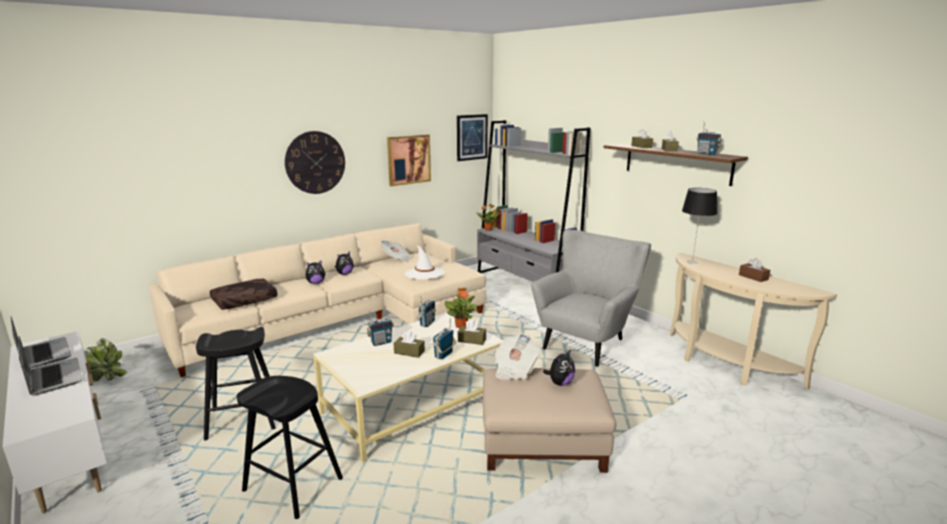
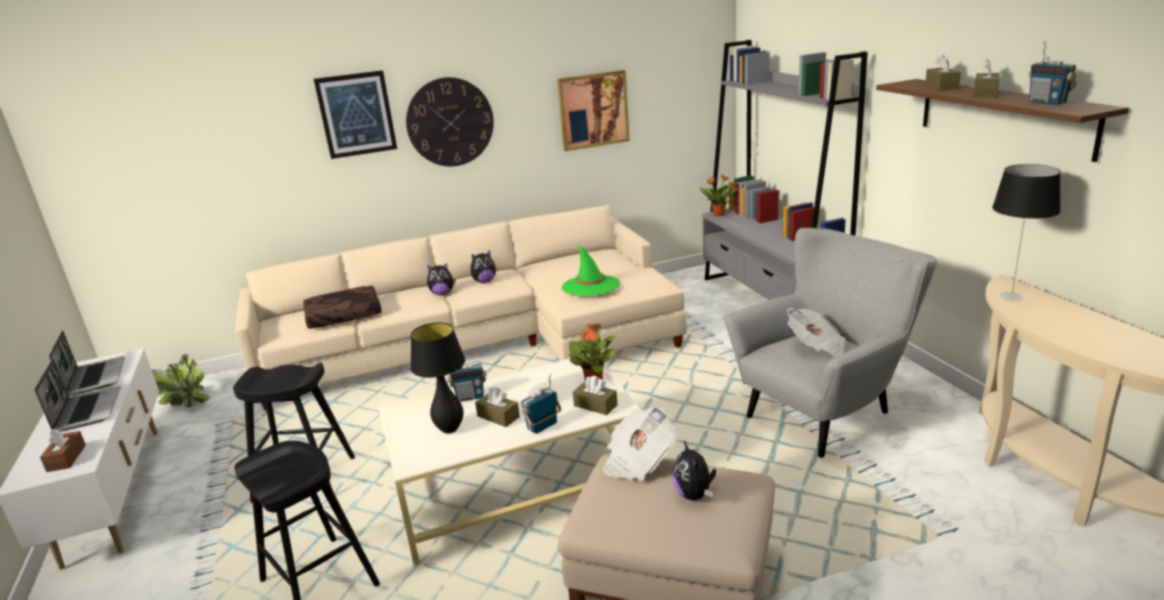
camera: 20 degrees right, 5 degrees up
newspaper [381,240,411,262] -> newspaper moved to [787,308,846,357]
white hat [405,245,445,279] -> green hat [562,245,620,296]
radio [417,295,436,327] -> none
picture [457,114,488,161] -> picture moved to [314,70,397,159]
plush toy [543,350,575,386] -> plush toy turned 105 degrees clockwise [672,441,716,500]
brown tissue box [739,258,770,282] -> brown tissue box moved to [40,429,86,472]
none -> black table lamp [410,322,465,434]

